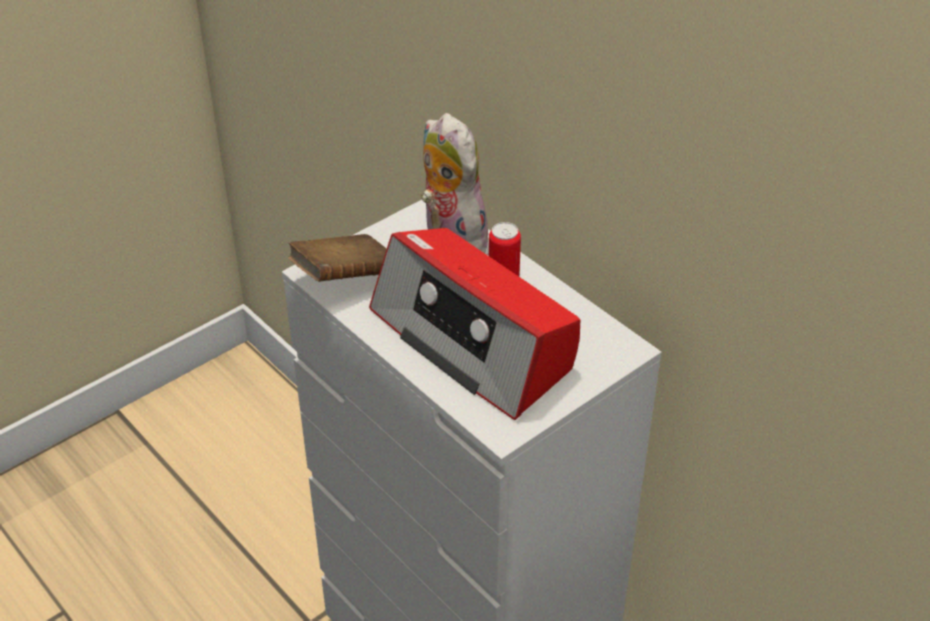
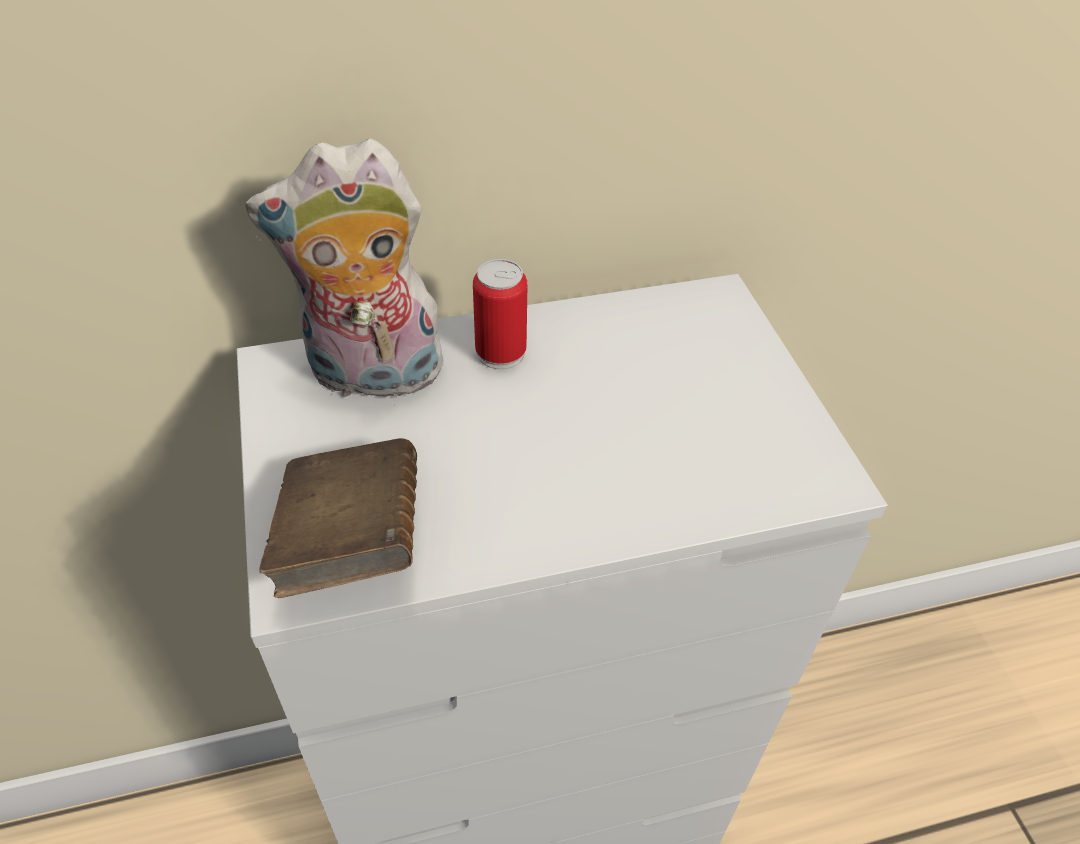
camera: 65 degrees left, 5 degrees up
radio [369,228,580,420] -> none

